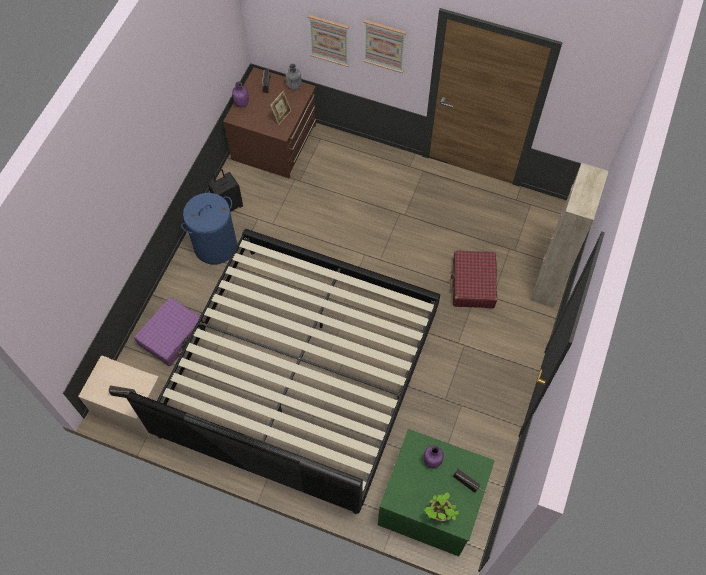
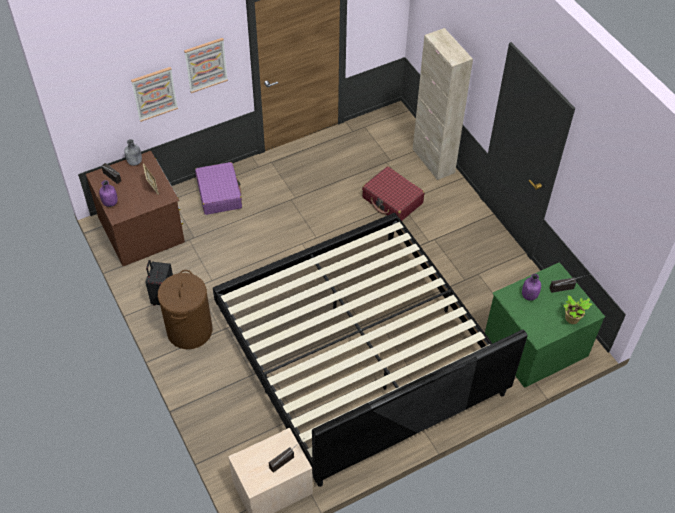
camera: 50 degrees left, 10 degrees down
purple suitcase [134,297,200,366] -> purple suitcase moved to [195,162,242,215]
blue laundry basket [181,193,237,265] -> brown laundry basket [158,270,212,349]

